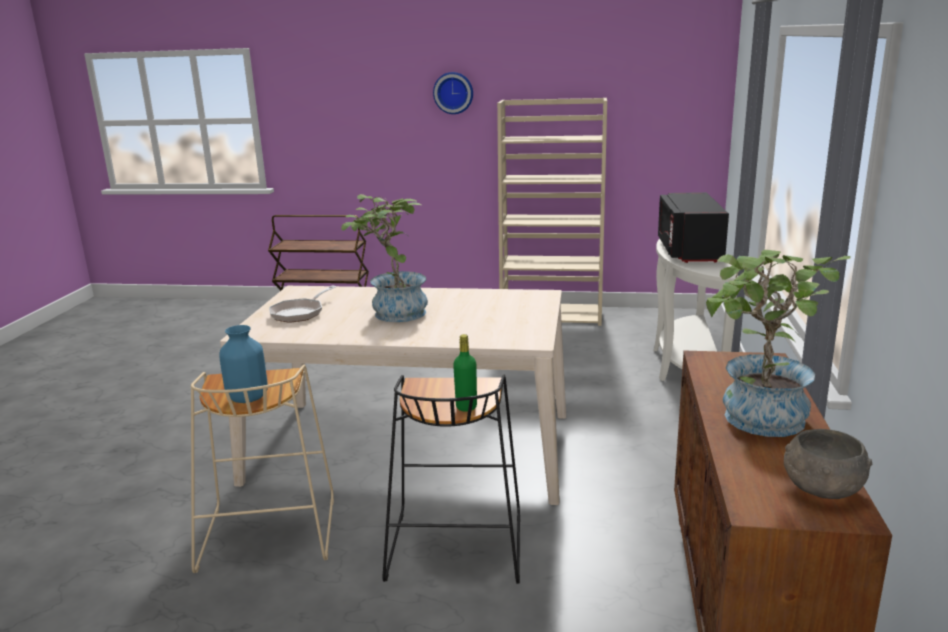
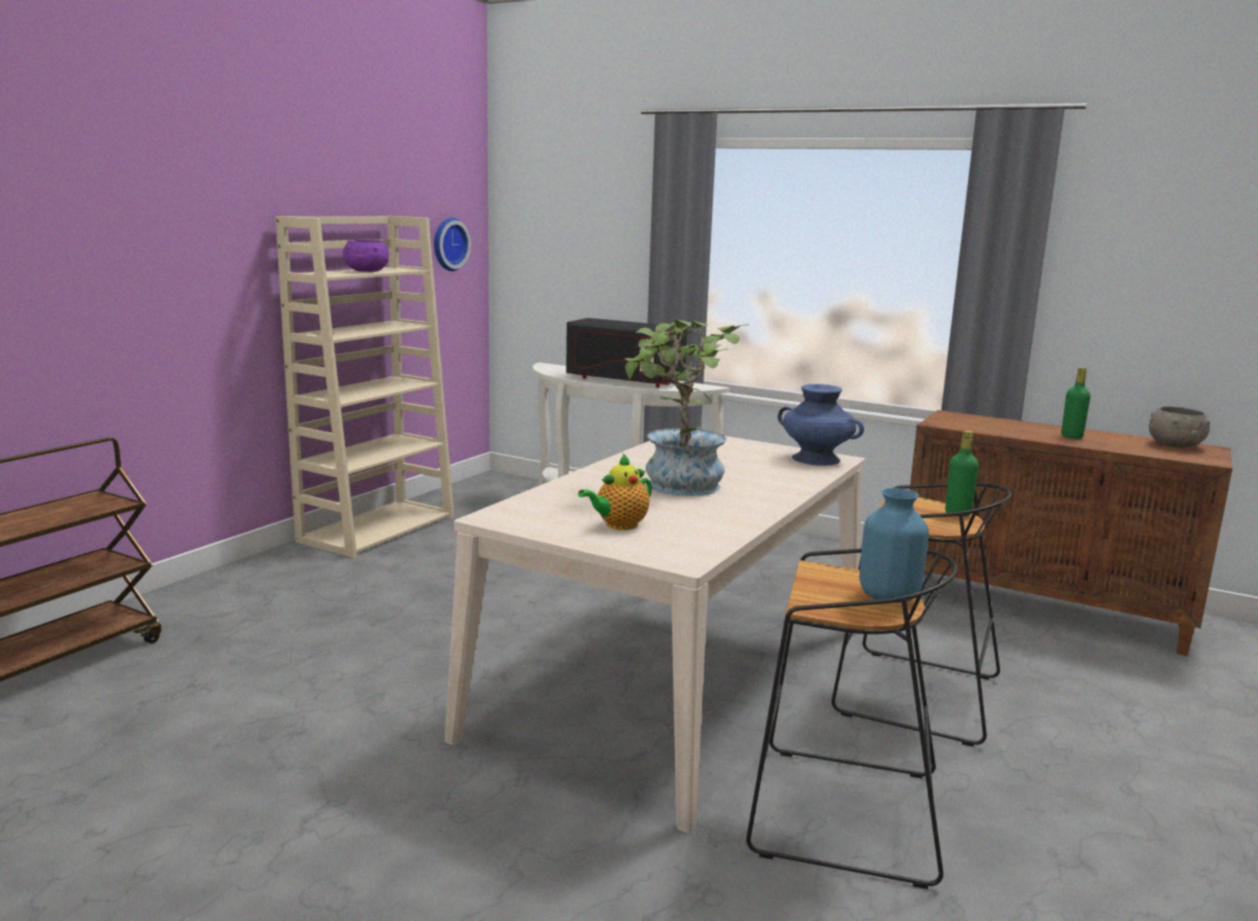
camera: 70 degrees left, 5 degrees down
beige stool [191,365,334,573] -> black stool [746,548,958,889]
frying pan [269,286,336,323] -> teapot [578,454,652,530]
wall clock [433,72,473,114] -> wall clock moved to [434,218,471,271]
potted plant [706,250,851,437] -> green bottle [1061,367,1091,439]
none -> purple bowl [343,240,389,272]
none -> blue vase [778,384,864,466]

